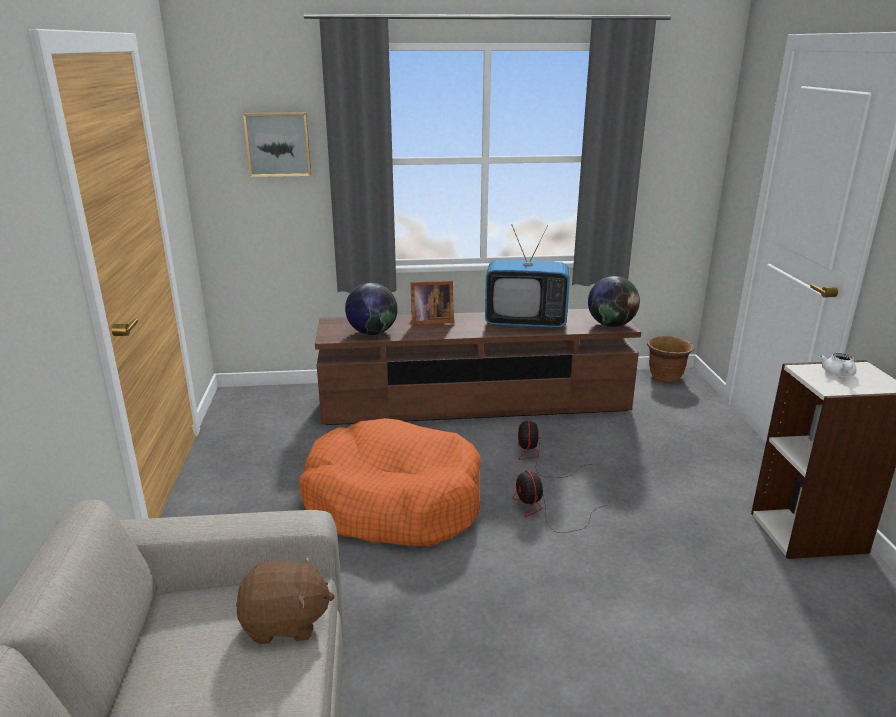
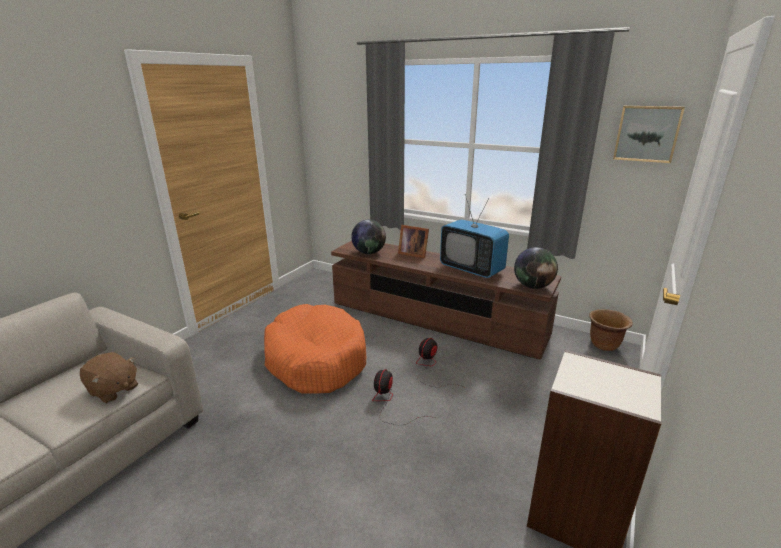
camera: 35 degrees right, 0 degrees up
picture [243,112,311,177] -> picture moved to [613,106,685,163]
white teapot [820,353,856,377] -> none

